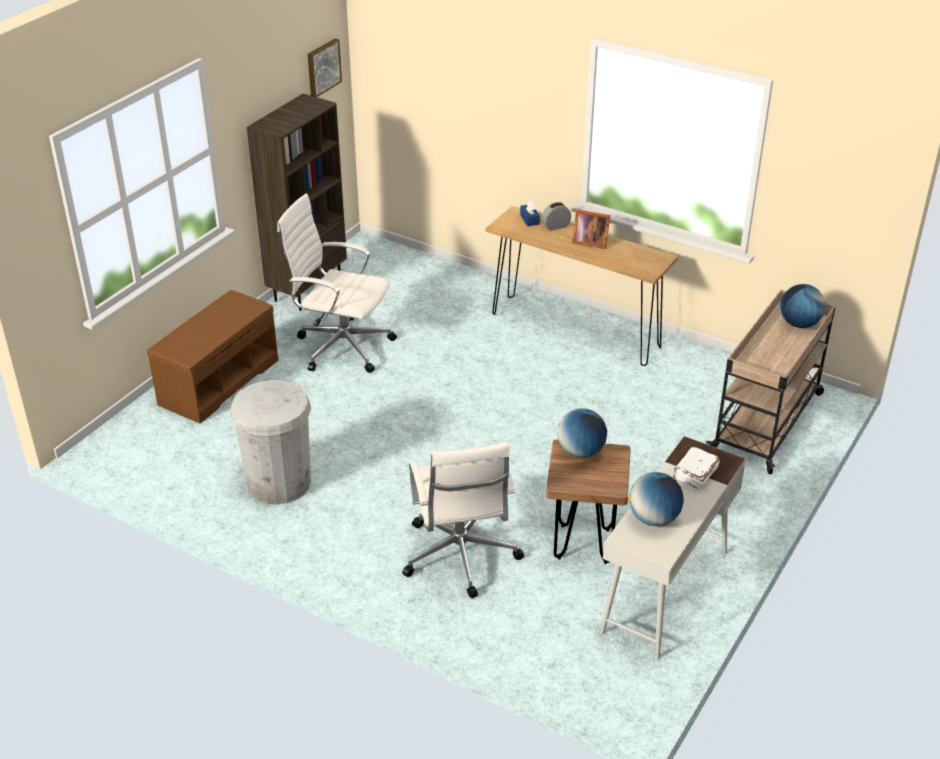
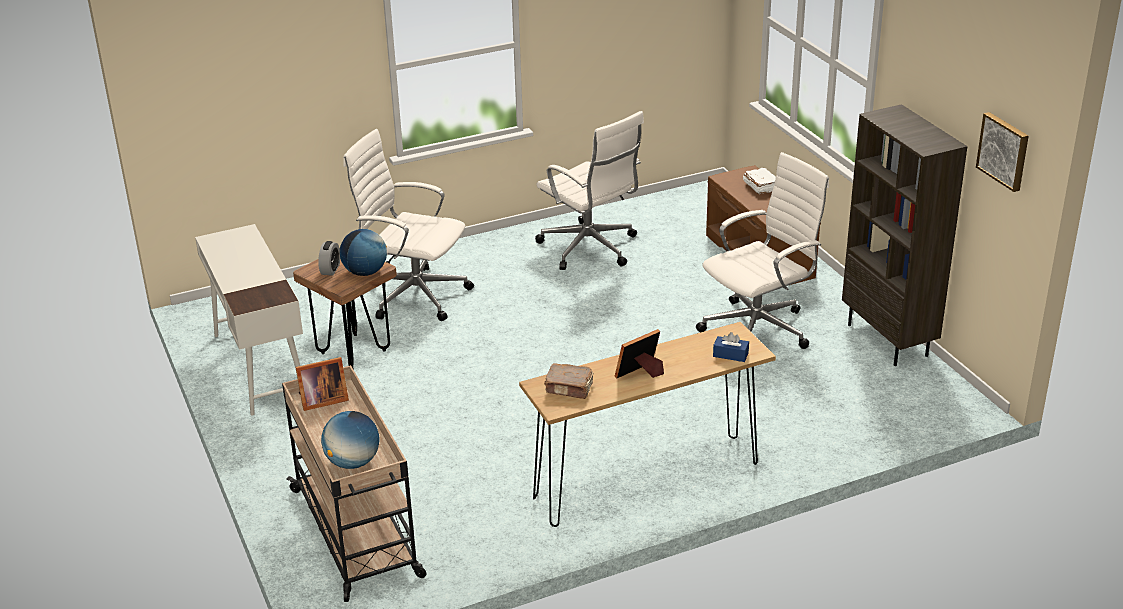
camera: 125 degrees right, 5 degrees down
white trash can [230,380,311,505] -> white office chair [535,111,644,270]
alarm clock [542,202,571,231] -> alarm clock moved to [318,241,340,276]
globe [628,472,684,526] -> none
white book [673,447,720,489] -> white book moved to [743,168,776,194]
none -> picture frame [296,357,349,411]
none -> brown book [544,363,594,399]

